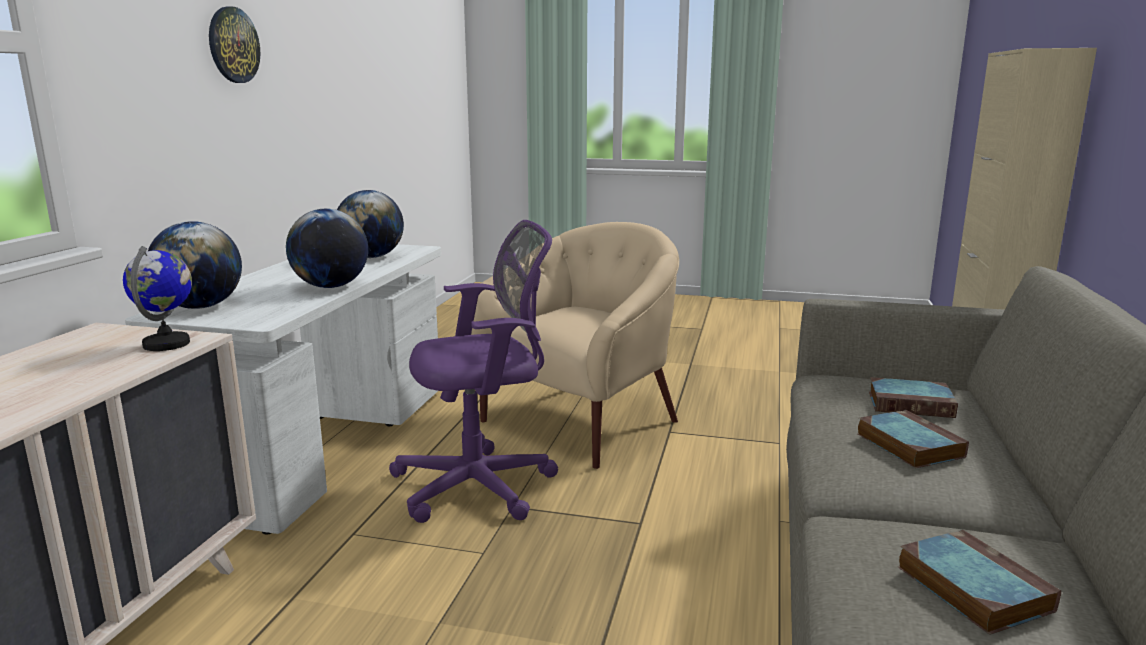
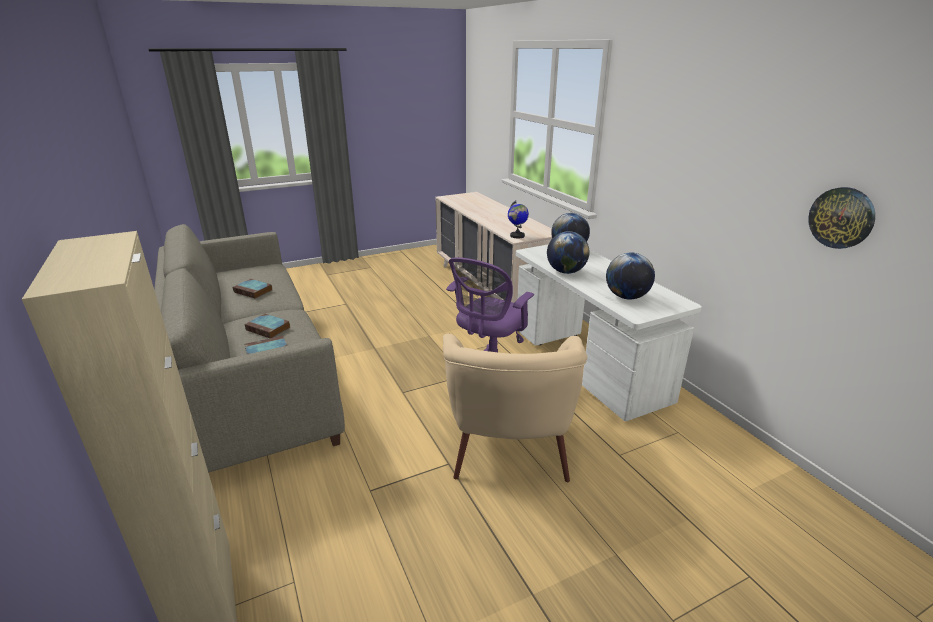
camera: 140 degrees right, 10 degrees up
wall clock [209,6,261,83] -> wall clock moved to [808,187,875,249]

